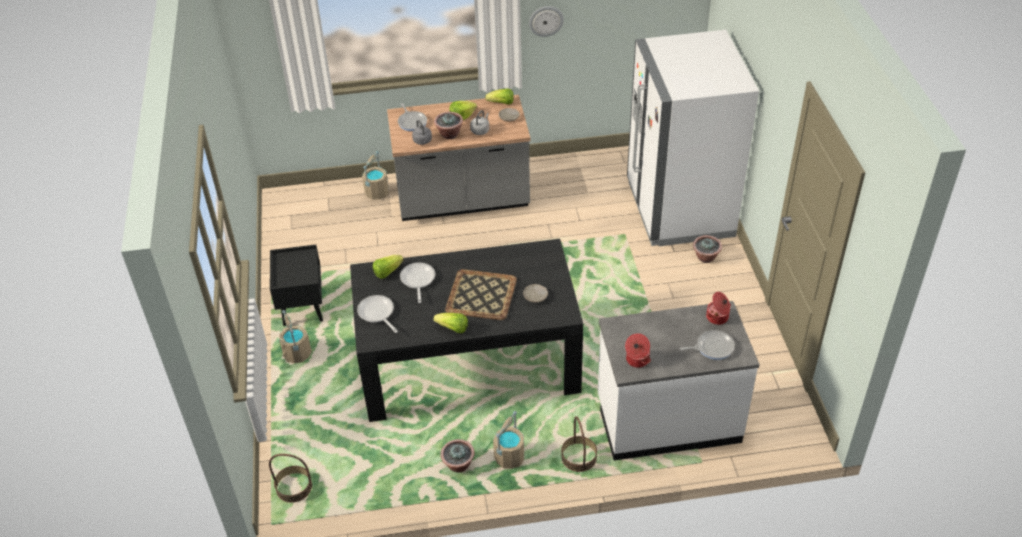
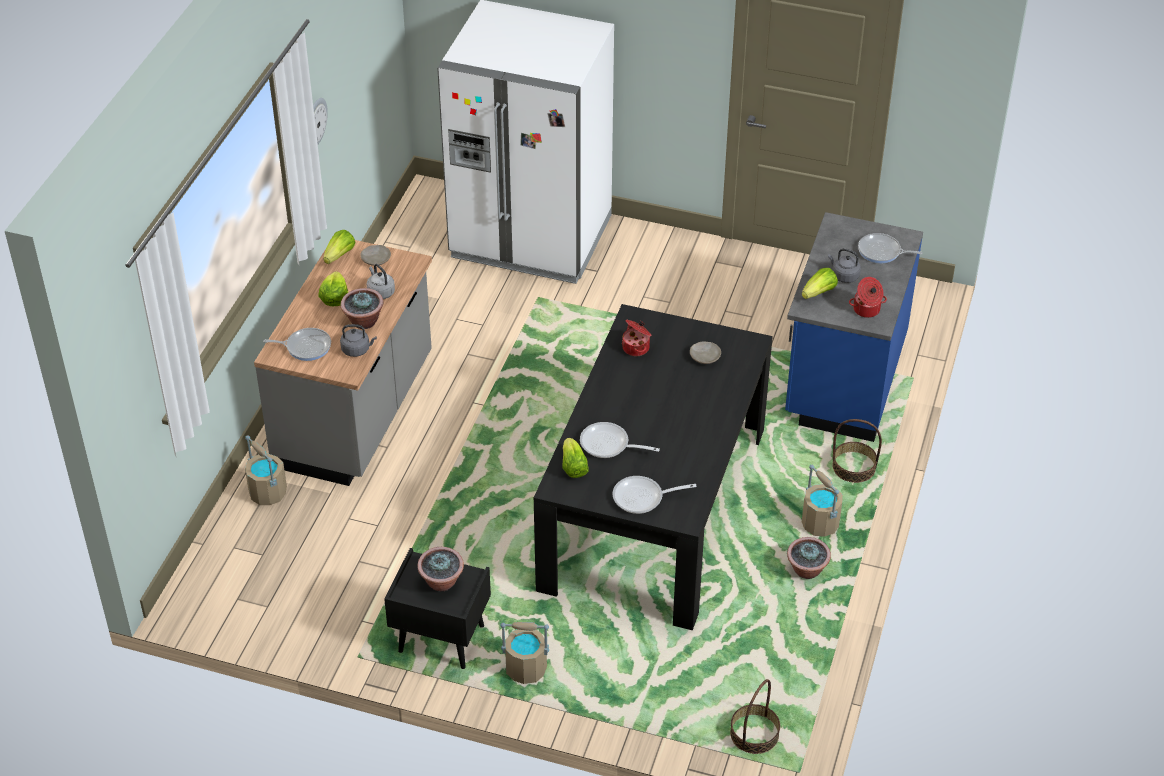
camera: 65 degrees left, 0 degrees up
lettuce [433,313,468,333] -> lettuce moved to [802,268,838,299]
tray [445,269,517,320] -> none
white counter [598,301,760,461] -> blue counter [785,212,923,442]
frying pan [680,330,735,360] -> frying pan turned 90 degrees counterclockwise [858,233,923,263]
potted plant [693,235,722,263] -> potted plant moved to [417,547,464,591]
cooking pot [706,292,731,325] -> cooking pot moved to [622,320,652,356]
none -> grey kettle [828,248,861,283]

